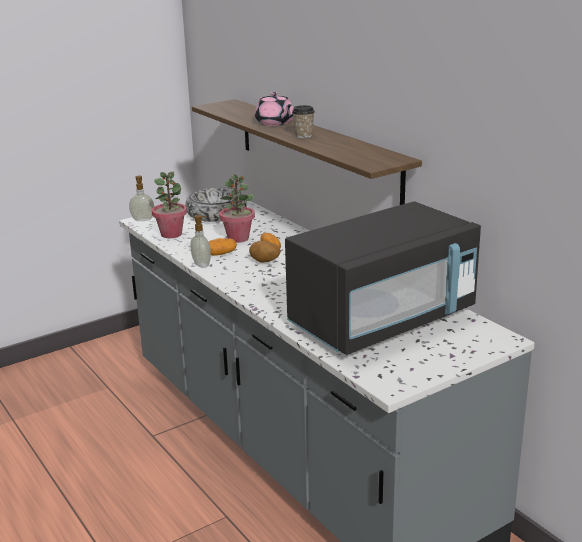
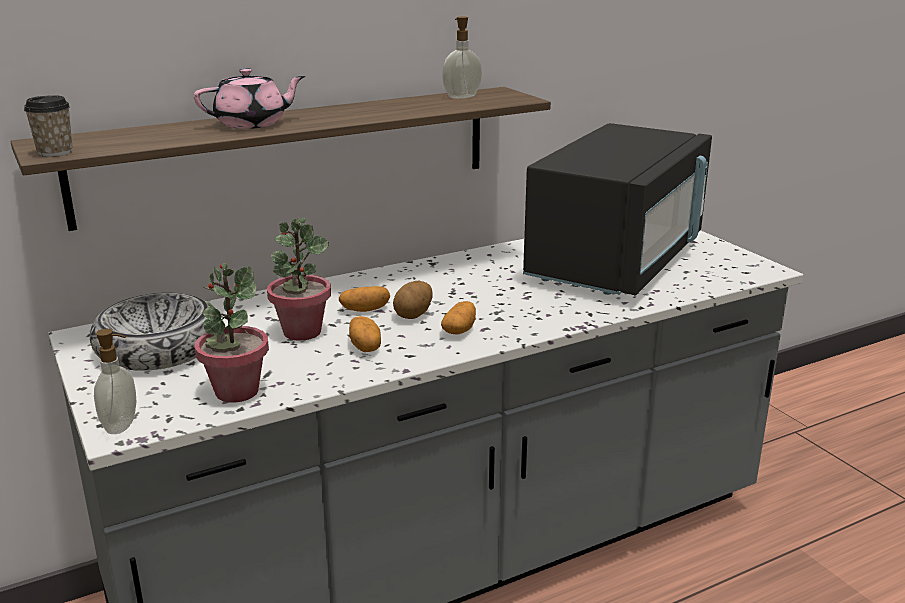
camera: 85 degrees left, 0 degrees up
soap dispenser [190,215,211,268] -> soap dispenser moved to [442,16,482,99]
black microwave [285,201,481,355] -> black microwave turned 60 degrees clockwise [523,123,712,295]
cup [292,105,315,138] -> cup moved to [24,95,72,157]
none -> potato [441,301,476,335]

